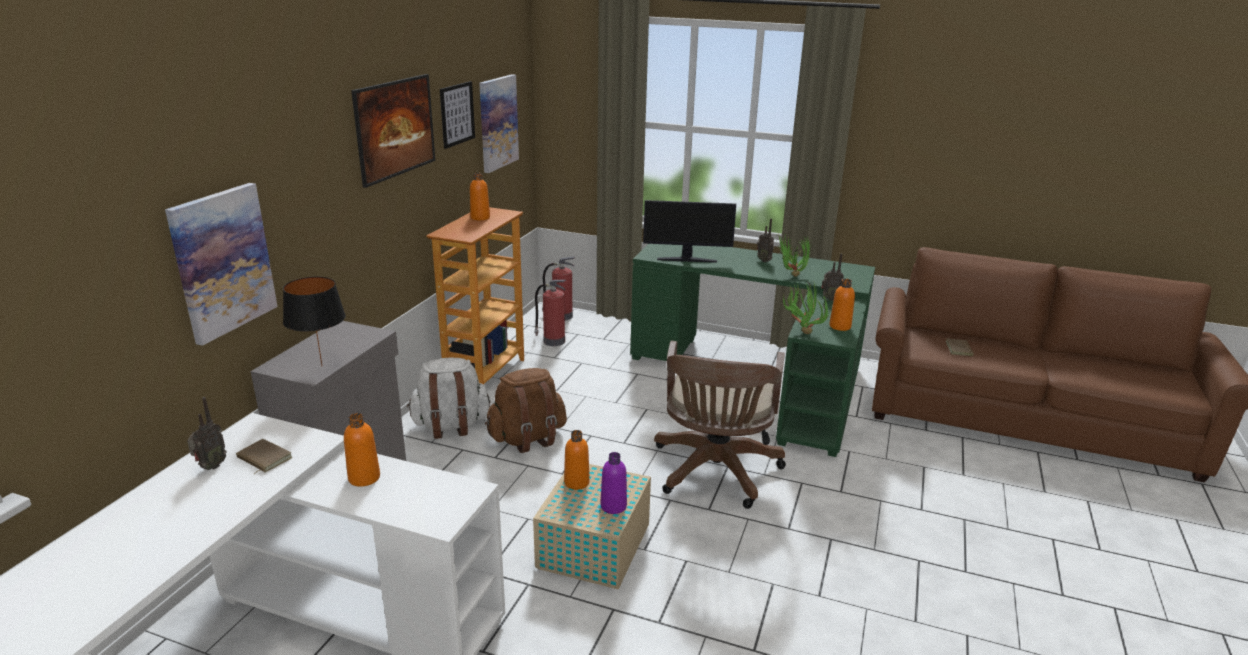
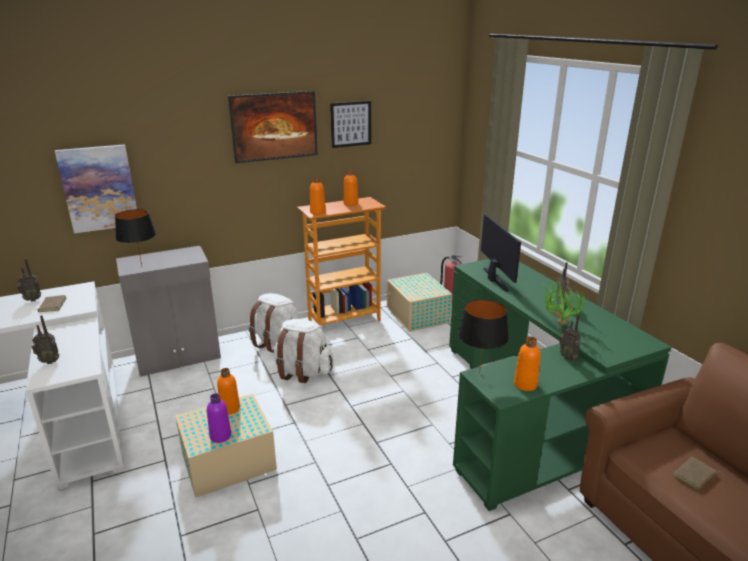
camera: 45 degrees right, 0 degrees up
orange bottle [344,413,380,487] -> orange bottle moved to [310,177,326,215]
picture [479,74,519,173] -> none
brown backpack [485,368,567,453] -> white backpack [274,319,334,383]
fire extinguisher [534,280,566,346] -> beige storage box [387,273,452,331]
monitor [643,200,736,263] -> monitor turned 150 degrees counterclockwise [481,214,521,292]
brown office chair [654,341,786,509] -> none
potted plant [783,280,830,334] -> black table lamp [458,299,509,374]
none -> radio [31,315,60,364]

